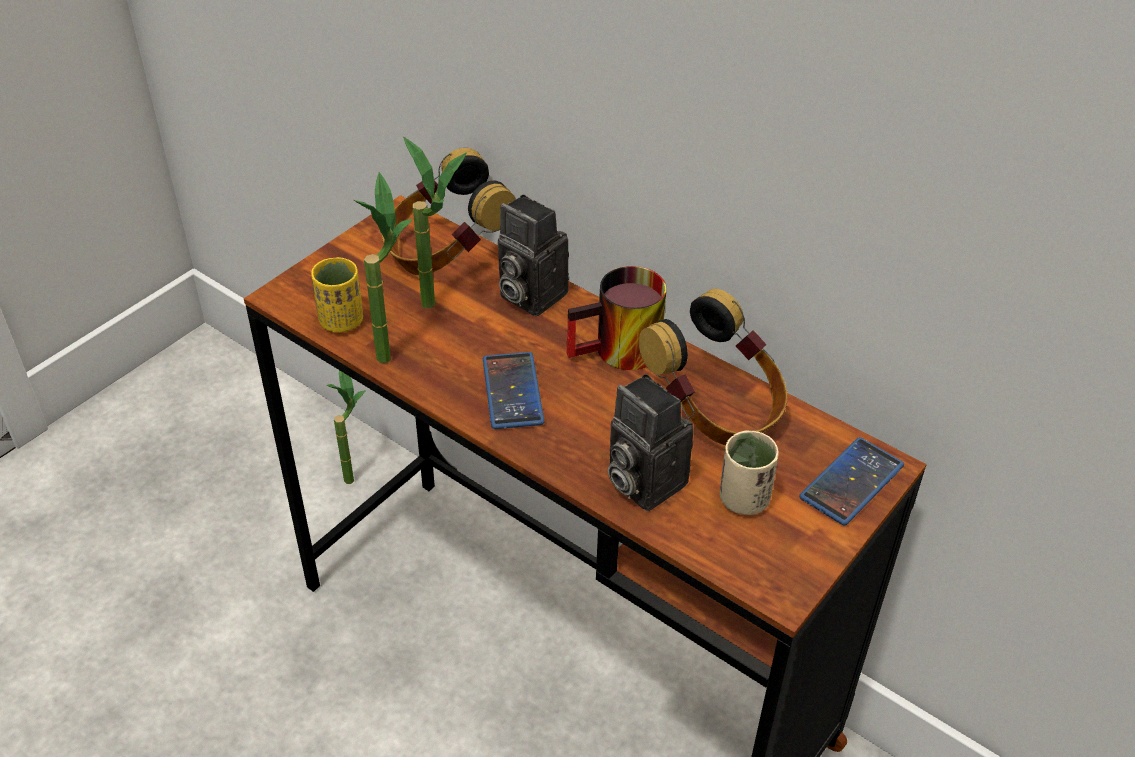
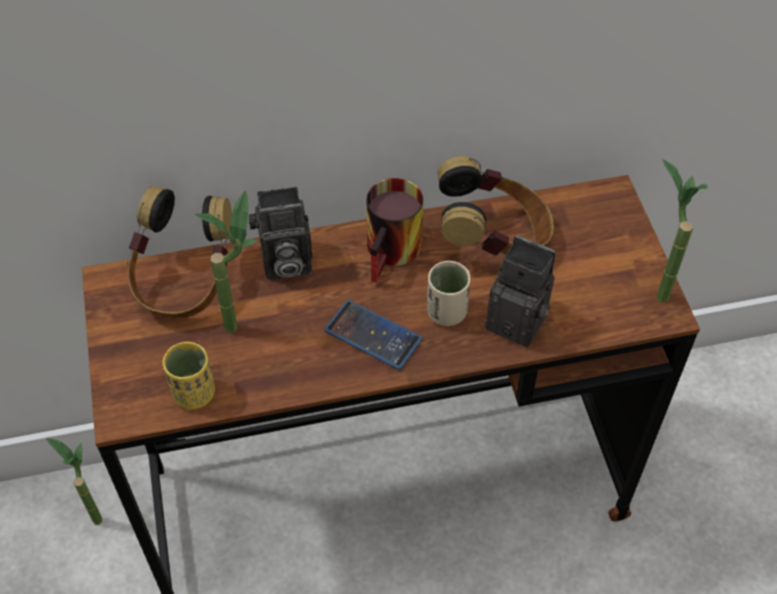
camera: 50 degrees left, 10 degrees up
potted plant [354,172,413,363] -> potted plant moved to [656,159,708,302]
camera [608,374,693,511] -> camera turned 150 degrees counterclockwise [485,235,556,347]
beige cup [720,431,779,515] -> beige cup moved to [427,261,470,326]
phone [799,437,904,526] -> none

